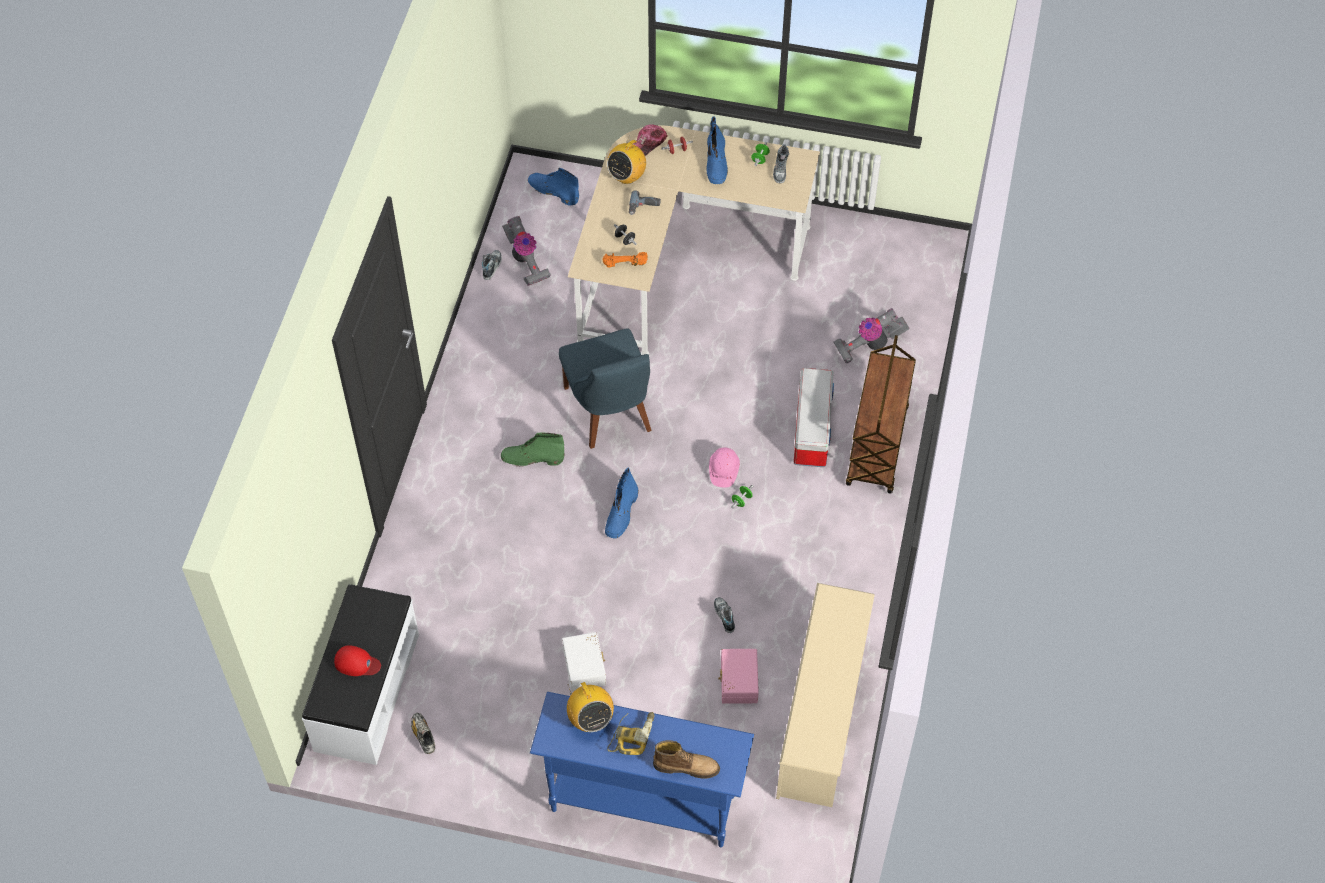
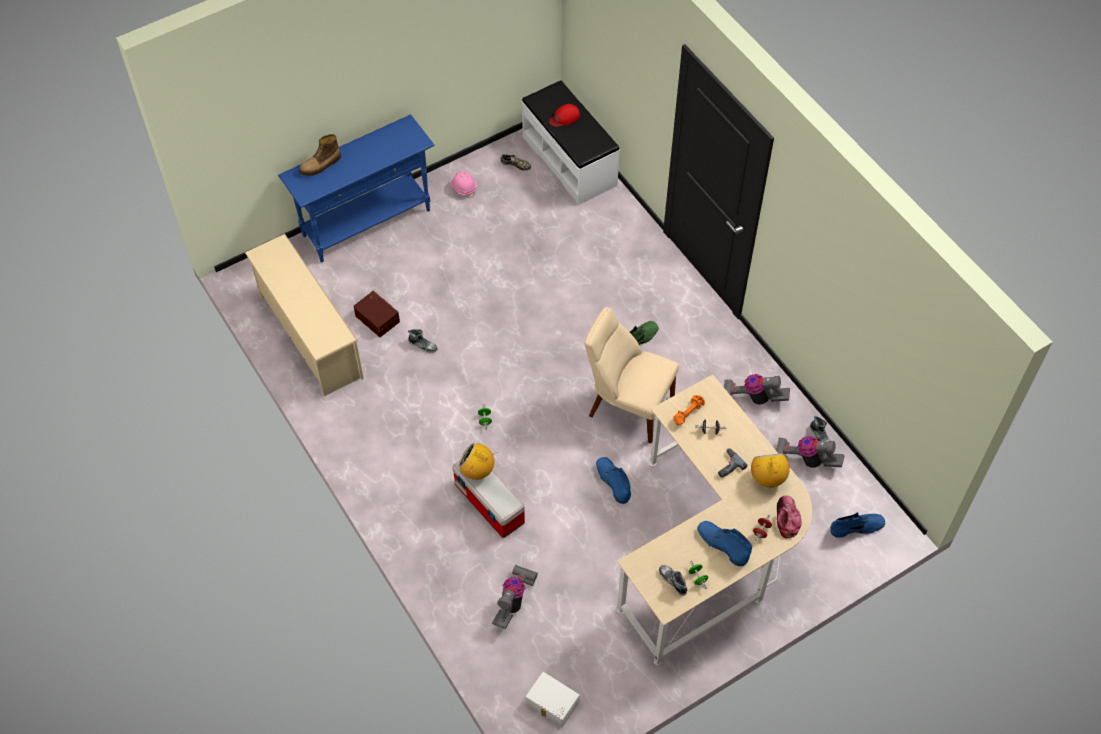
camera: 135 degrees right, 0 degrees up
blue chair [559,328,652,449] -> beige chair [585,307,679,443]
white storage box [562,632,606,691] -> white storage box moved to [526,672,580,727]
radio [567,682,614,732] -> radio moved to [458,443,498,480]
blue boot [605,467,638,539] -> blue boot moved to [596,457,631,504]
power drill [607,712,654,755] -> none
pink hard hat [709,447,740,488] -> pink hard hat moved to [450,172,477,198]
pink storage box [718,649,759,704] -> brown storage box [354,291,400,337]
brown cart [846,335,916,494] -> none
none -> vacuum cleaner [724,374,790,405]

